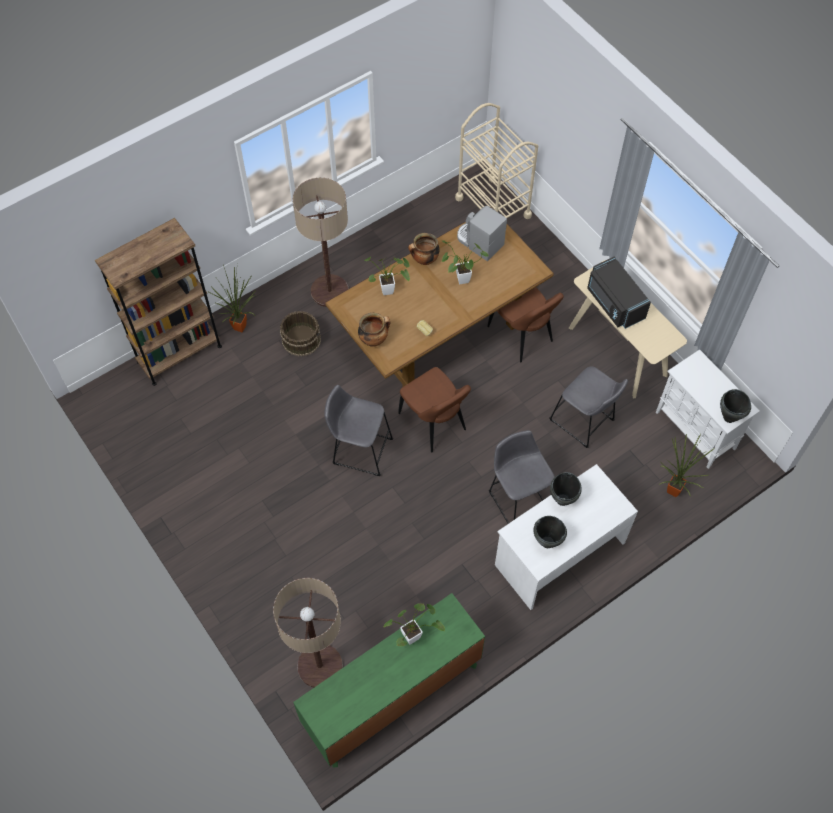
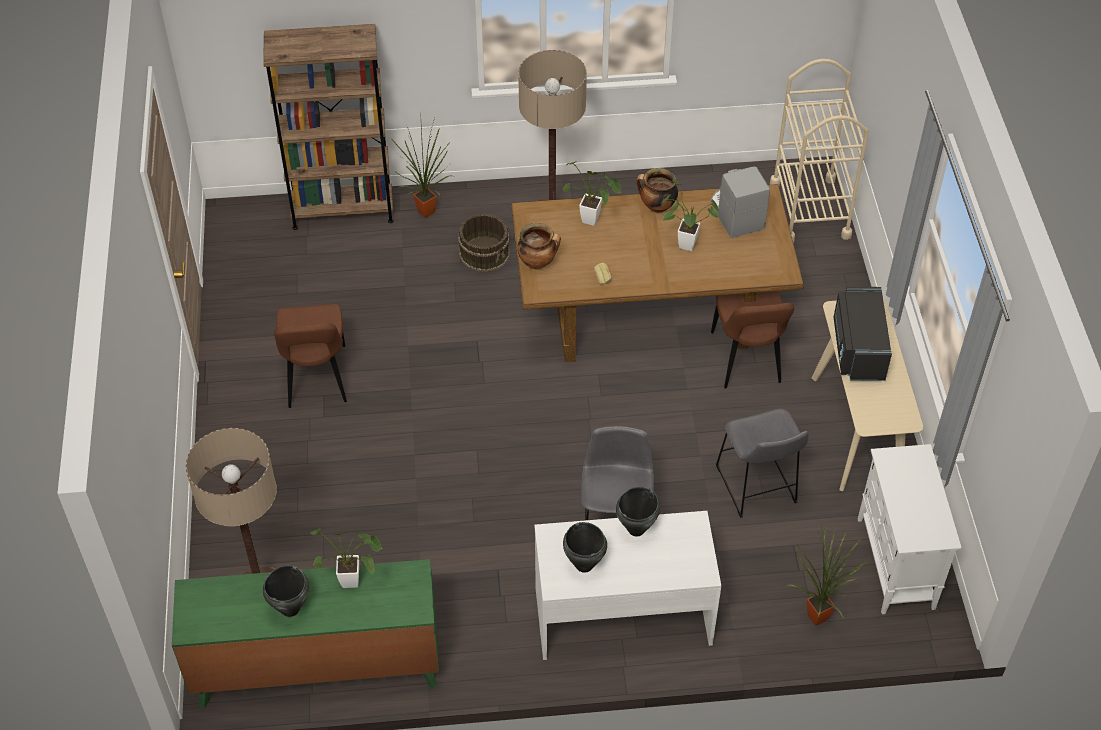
camera: 30 degrees right, 10 degrees down
grey stool [324,385,393,476] -> none
brown chair [398,367,471,453] -> brown chair moved to [274,304,347,408]
black cooking pot [720,389,751,423] -> black cooking pot moved to [263,565,309,617]

